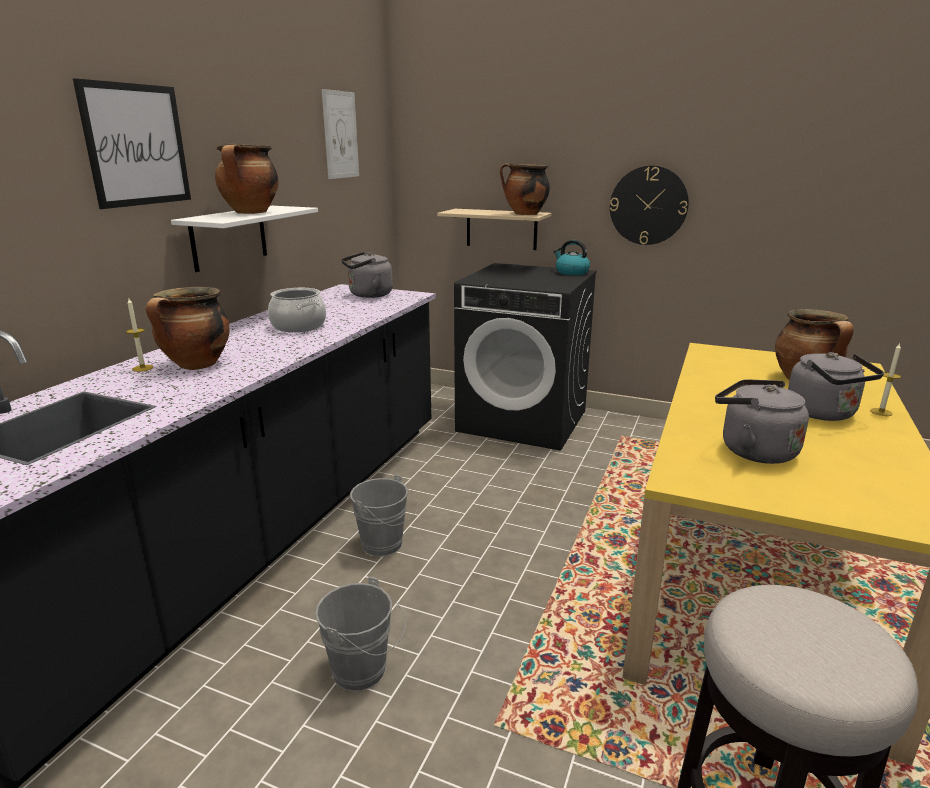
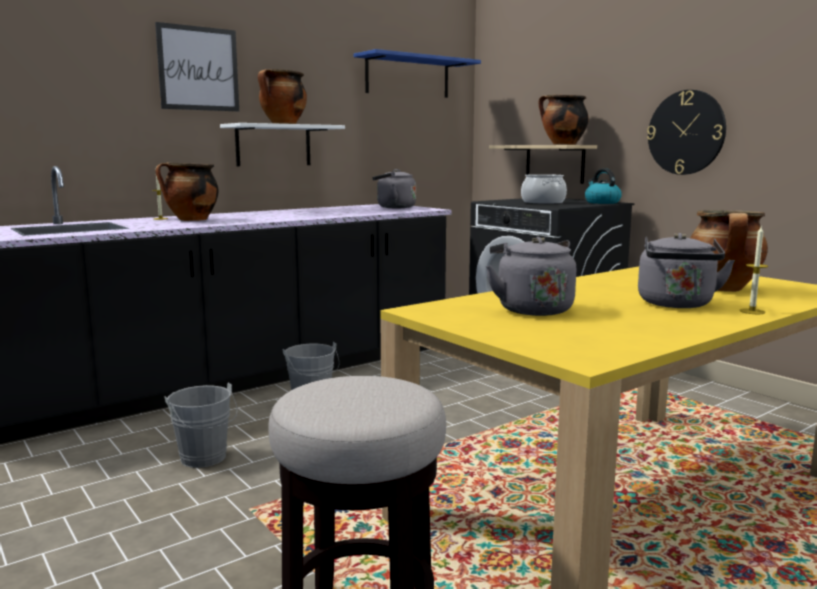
camera: 30 degrees right, 10 degrees down
cooking pot [268,288,326,332] -> cooking pot moved to [521,174,567,204]
picture [322,89,359,179] -> blue shelf [354,49,481,98]

